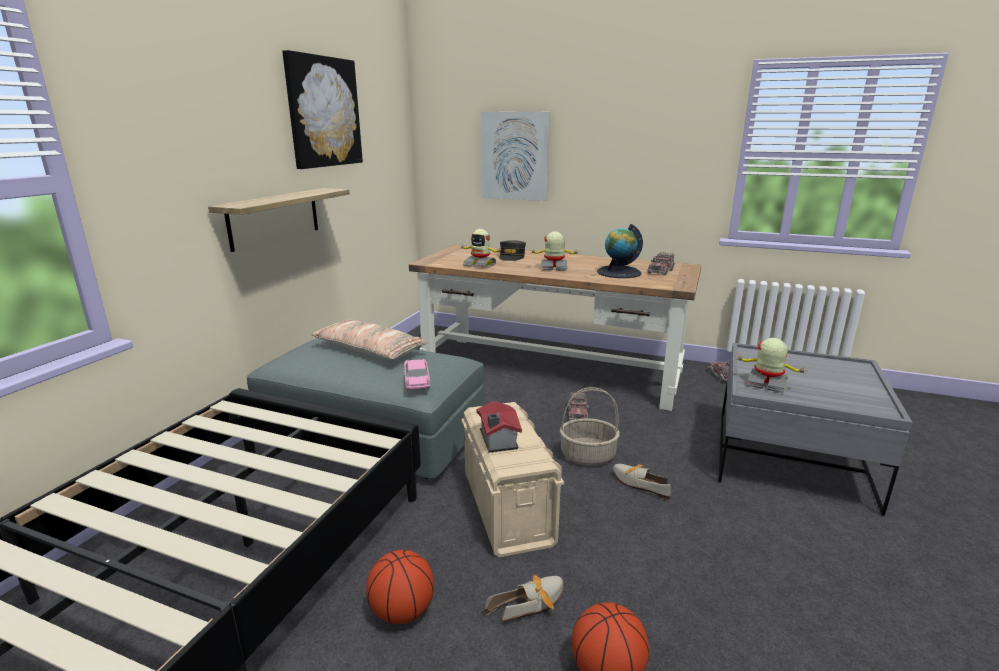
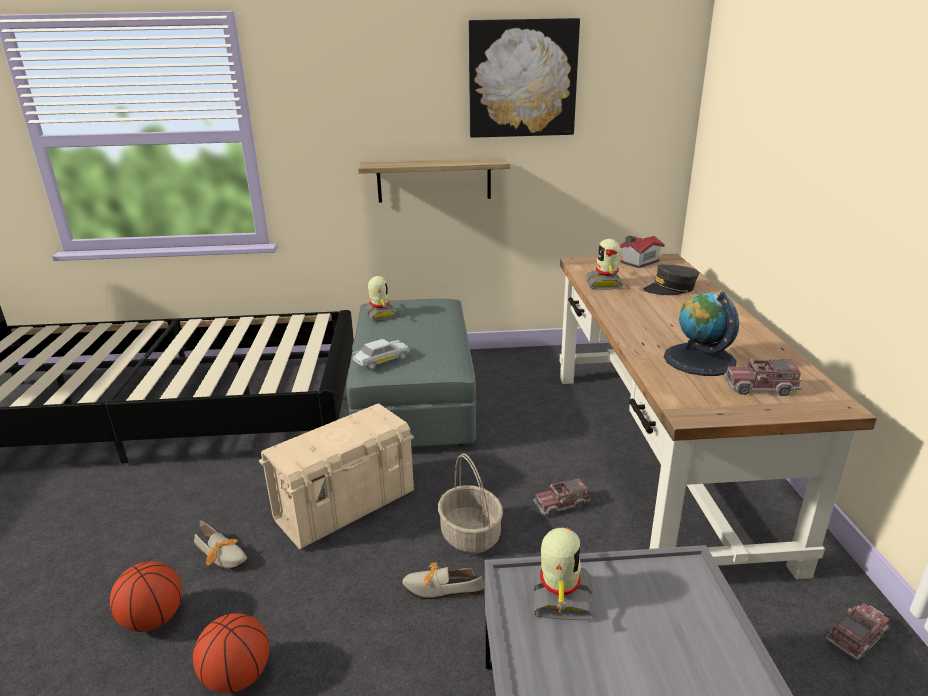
camera: 65 degrees right, 5 degrees up
pillow [312,319,429,359] -> none
basketball [366,550,434,624] -> basketball moved to [193,613,270,693]
pink toy car [403,359,430,390] -> white toy car [352,339,410,369]
toy house [477,401,522,452] -> toy house moved to [619,235,665,268]
picture [481,112,550,201] -> none
toy robot [532,231,580,270] -> toy robot moved to [365,276,400,321]
shoe [613,464,671,500] -> shoe turned 105 degrees counterclockwise [402,562,484,599]

